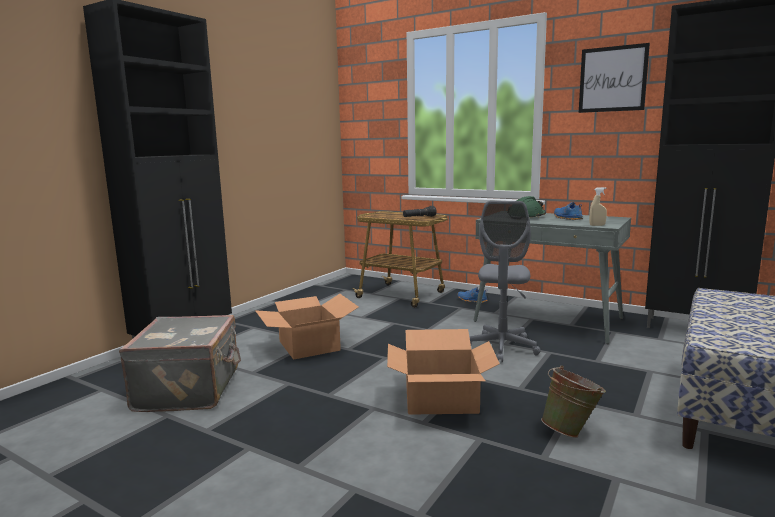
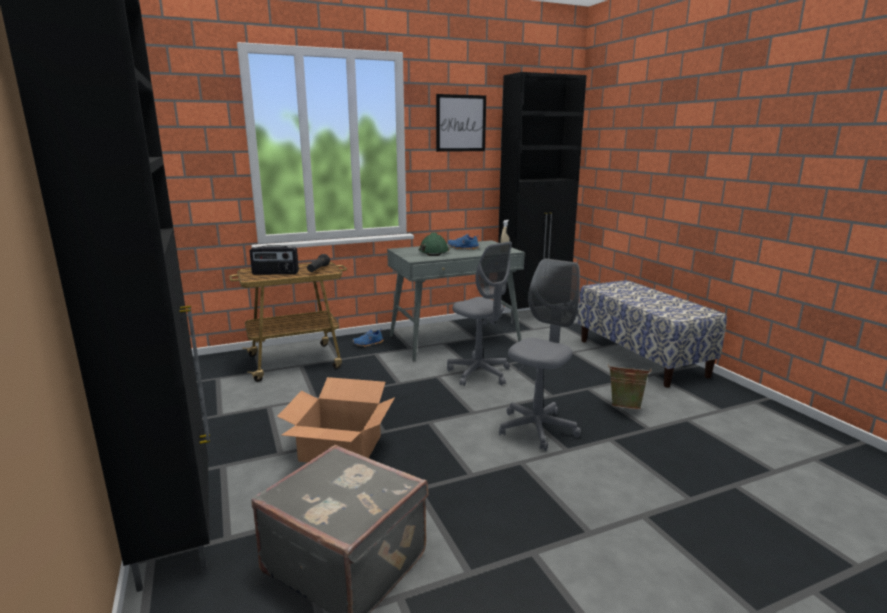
camera: 55 degrees left, 5 degrees up
cardboard box [387,329,500,415] -> grey office chair [499,258,581,451]
none -> radio [250,245,299,275]

